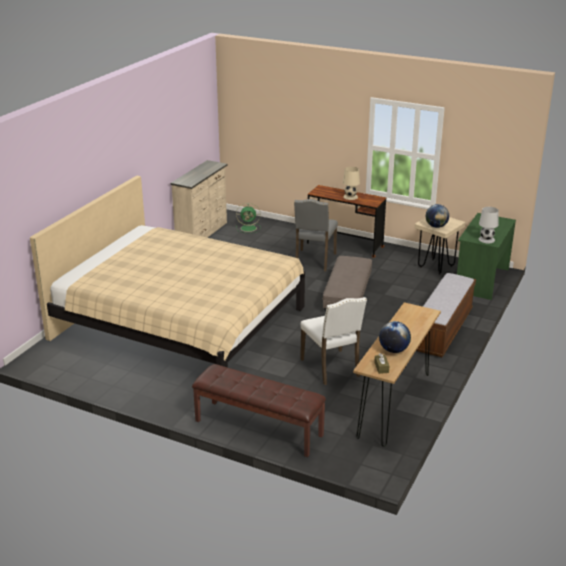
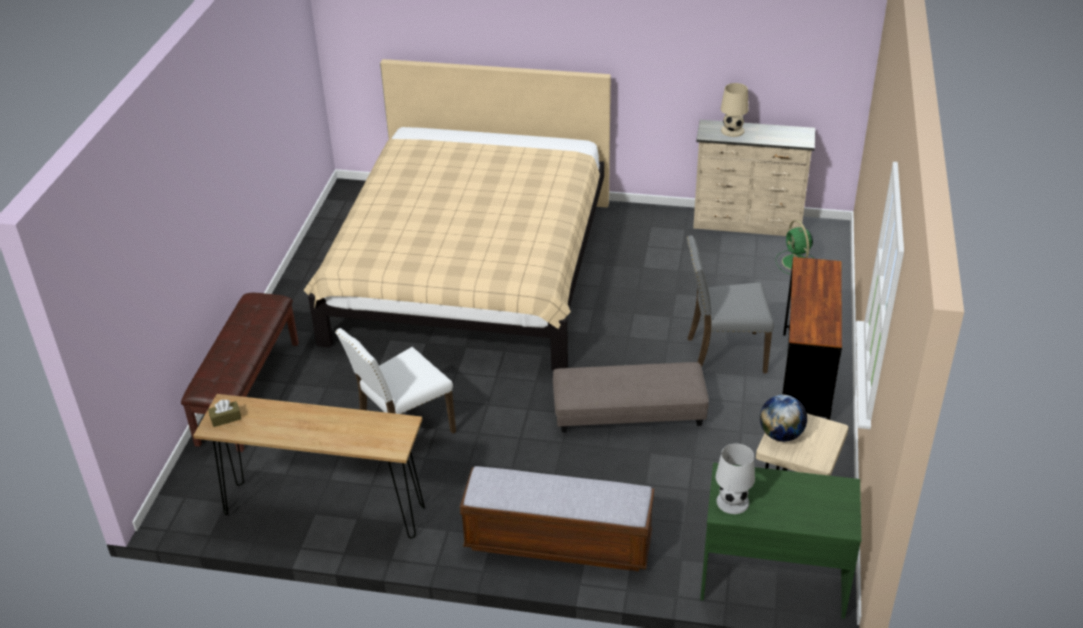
camera: 75 degrees right, 10 degrees up
beige table lamp [343,167,360,200] -> beige table lamp moved to [721,83,749,137]
globe [379,321,411,353] -> none

